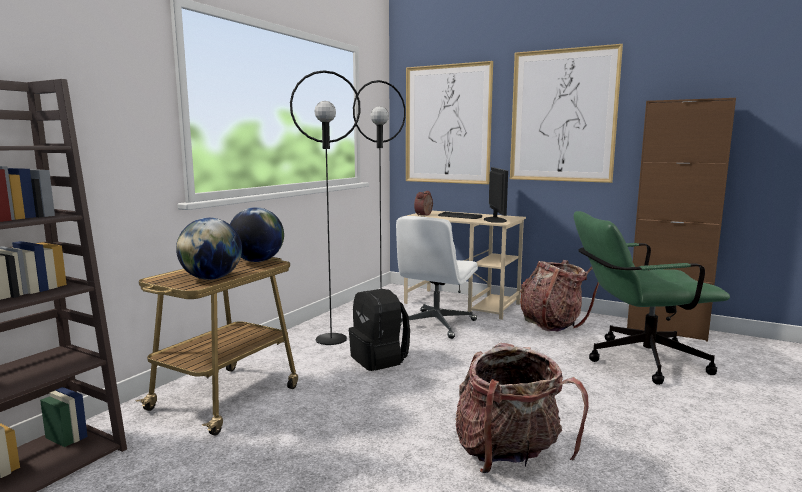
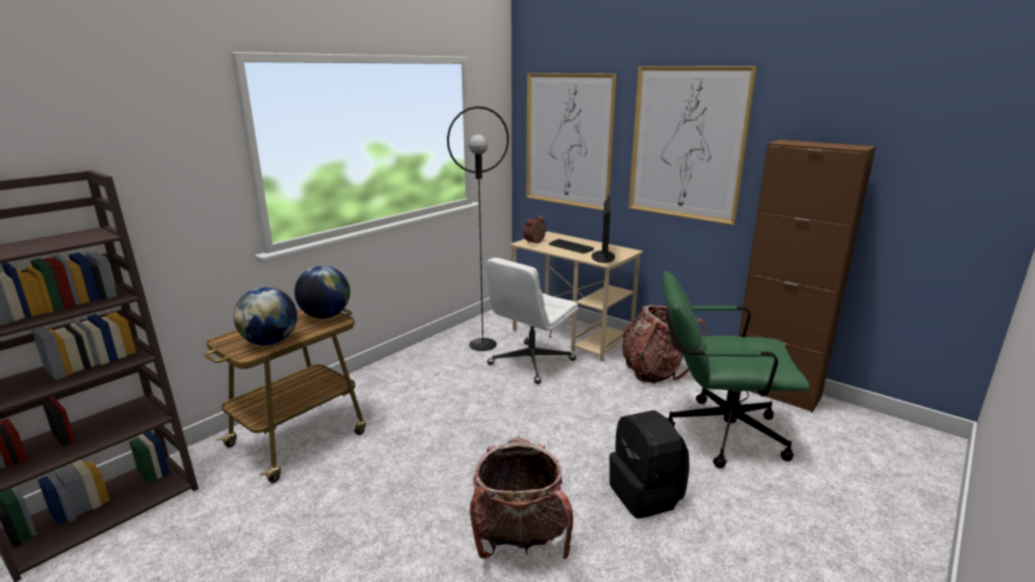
camera: 10 degrees right, 10 degrees up
black floor lamp [290,70,361,345] -> none
black backpack [349,289,410,371] -> black backpack moved to [609,410,689,519]

